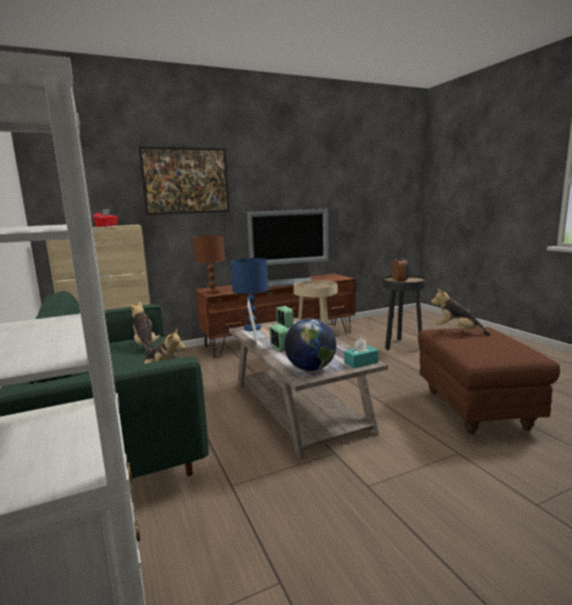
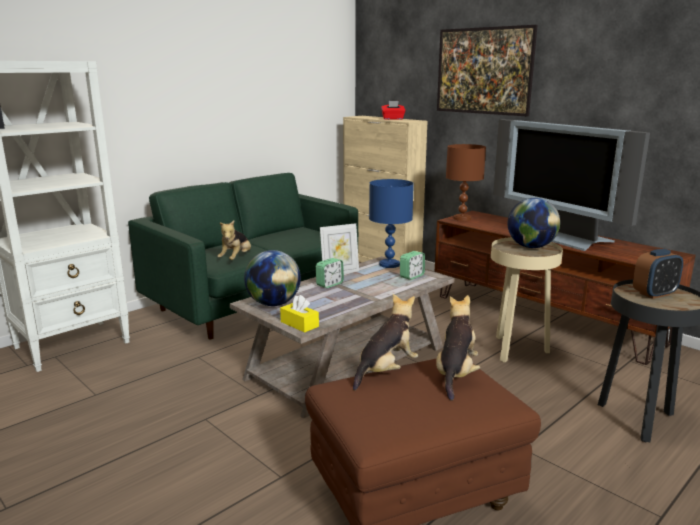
camera: 70 degrees right, 5 degrees up
plush toy [130,302,160,352] -> plush toy moved to [353,294,418,391]
turquoise tissue box [344,338,379,369] -> yellow tissue box [280,295,319,332]
none -> globe [507,198,560,248]

